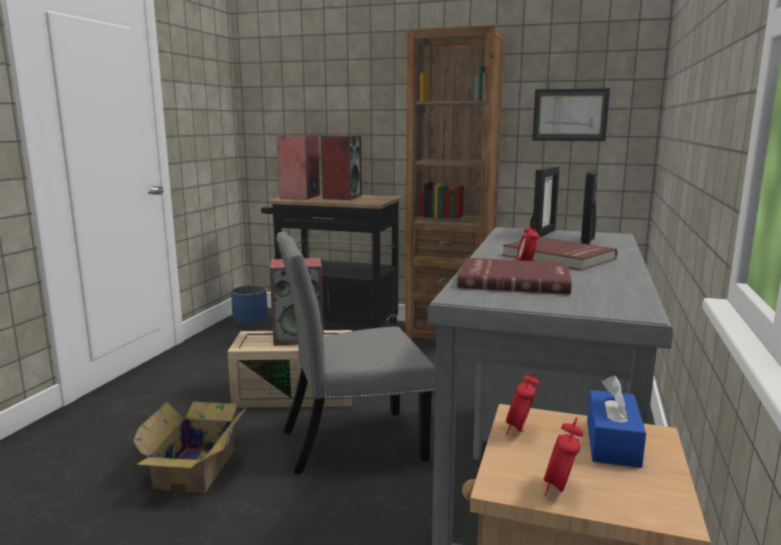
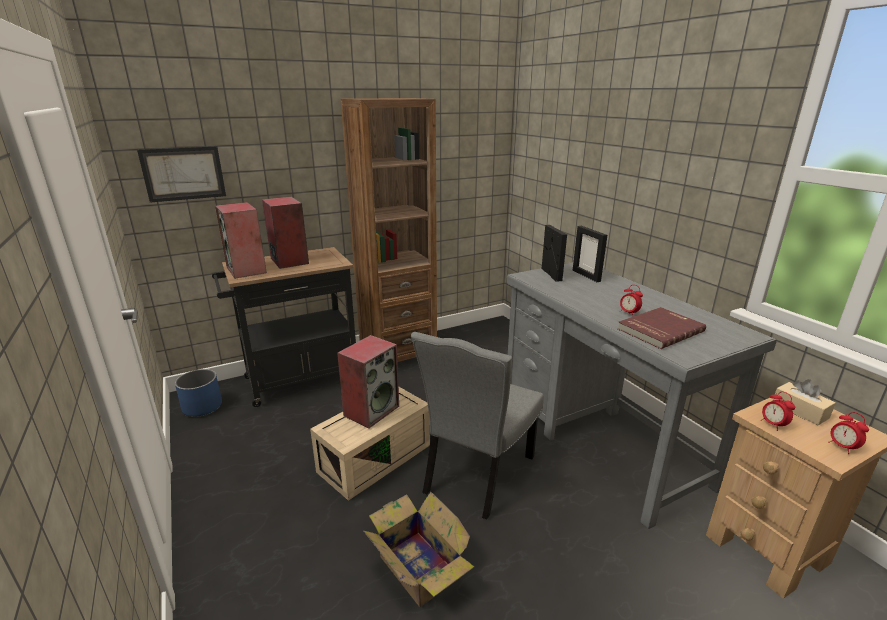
camera: 45 degrees left, 10 degrees up
red book [502,237,617,270] -> none
picture [532,88,610,141] -> picture moved to [137,146,226,203]
blue tissue box [587,375,646,468] -> beige tissue box [773,379,836,425]

